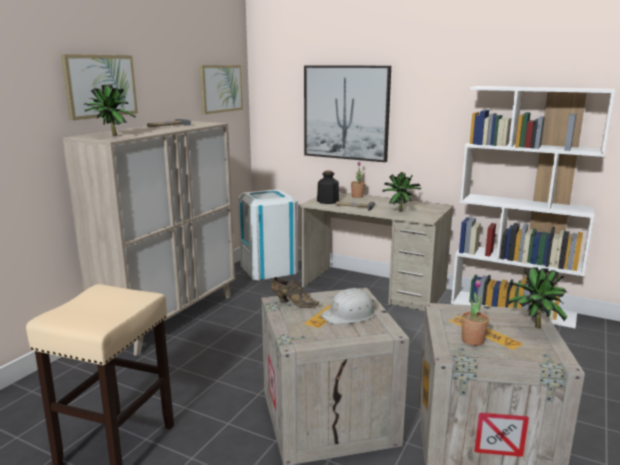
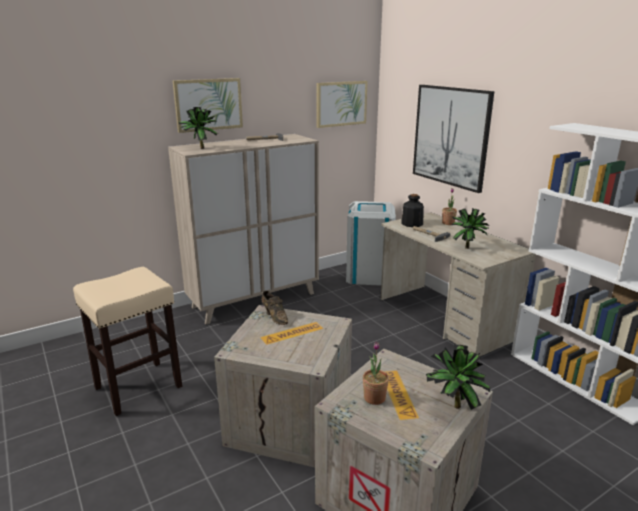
camera: 30 degrees right, 5 degrees up
white hard hat [321,288,375,324] -> none

